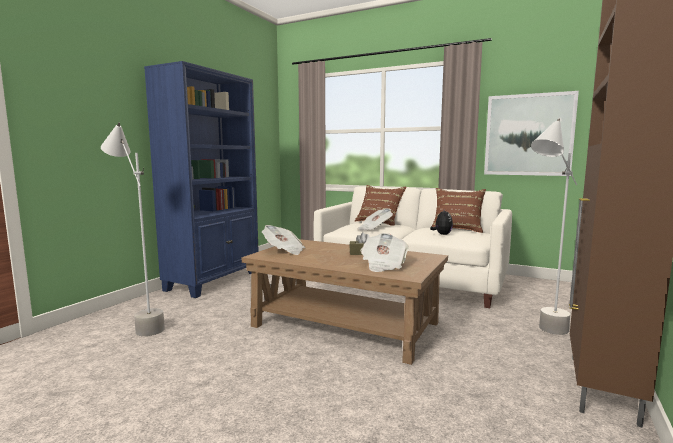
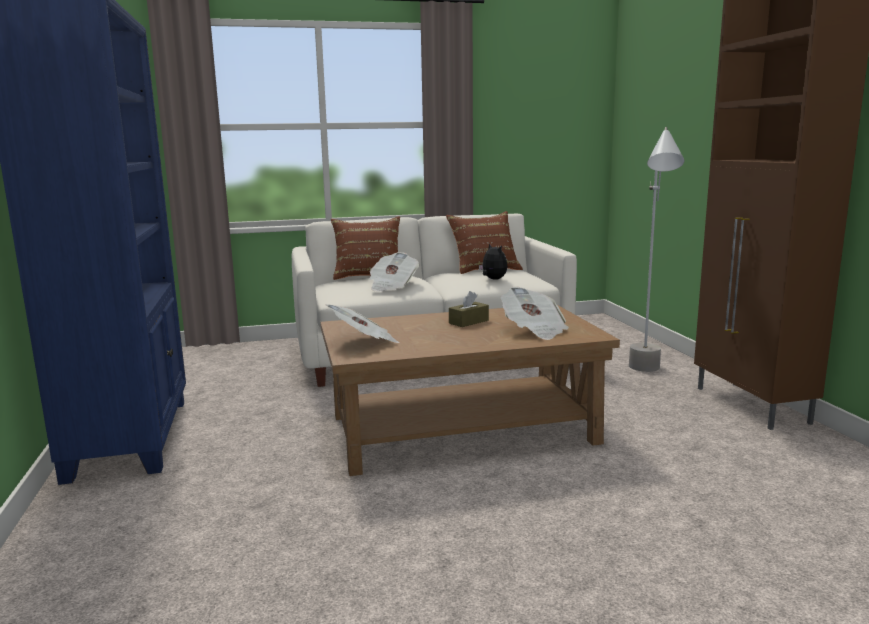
camera: 40 degrees left, 5 degrees up
grey floor lamp [101,122,165,336] -> none
picture [484,91,579,176] -> none

